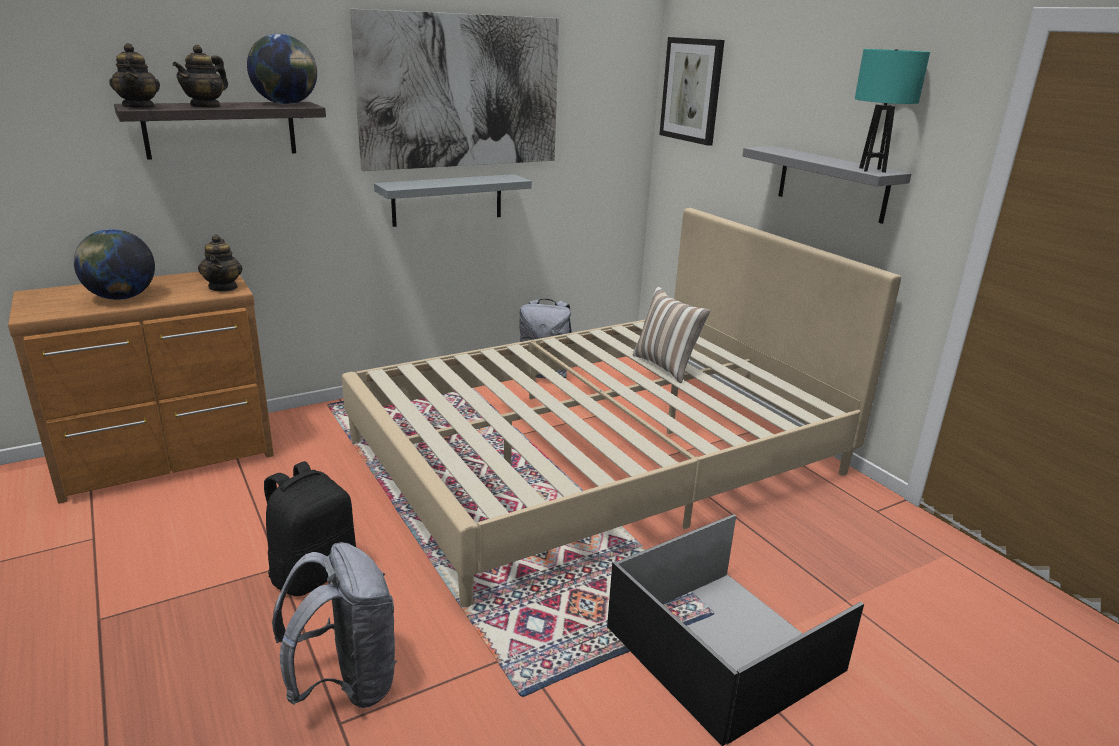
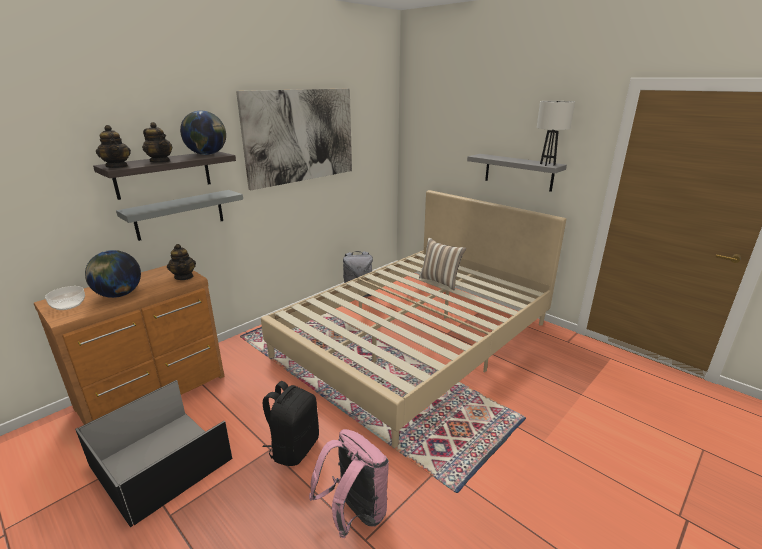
camera: 15 degrees left, 0 degrees up
teapot [172,45,228,108] -> teapot turned 60 degrees counterclockwise [142,122,172,163]
grey backpack [272,542,397,708] -> pink backpack [309,429,389,538]
grey shelf [374,174,532,227] -> grey shelf moved to [116,190,243,241]
black storage box [607,514,864,746] -> black storage box moved to [75,380,232,527]
picture [659,37,725,146] -> none
turquoise table lamp [855,49,930,173] -> white table lamp [537,101,575,166]
none -> bowl [45,286,85,310]

